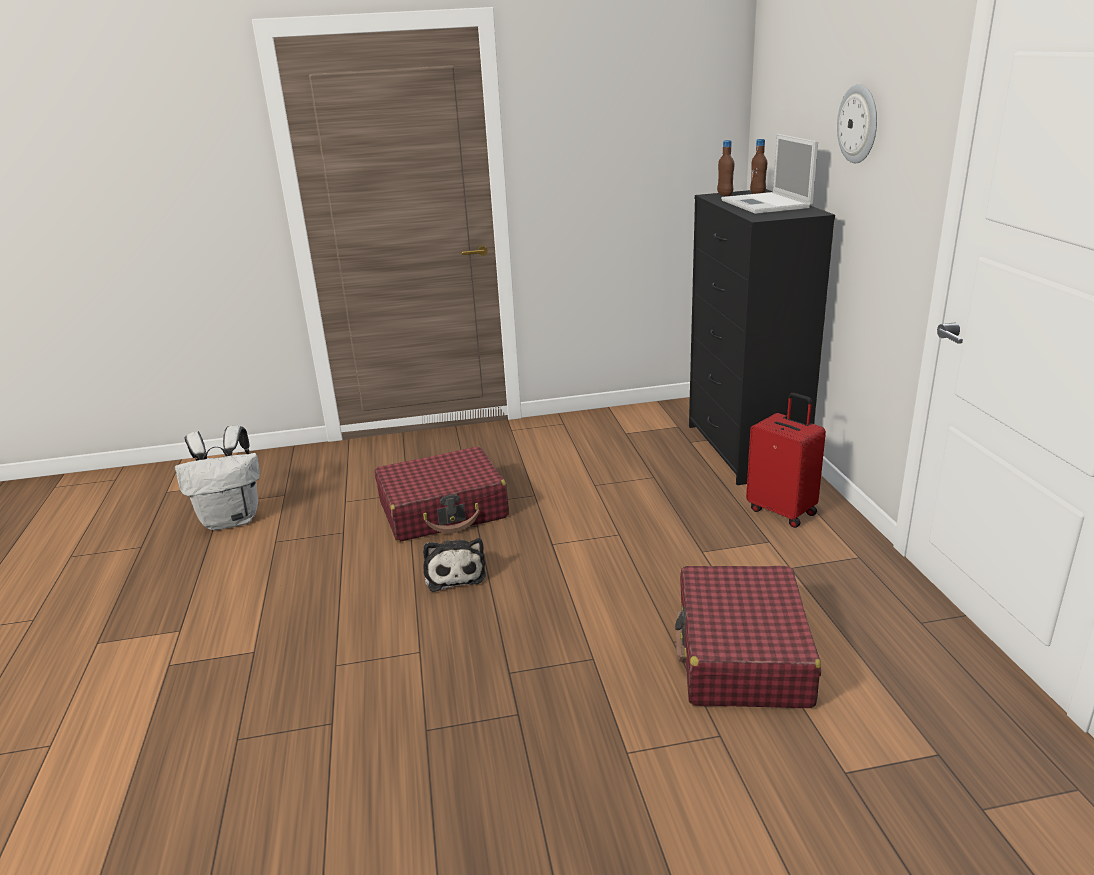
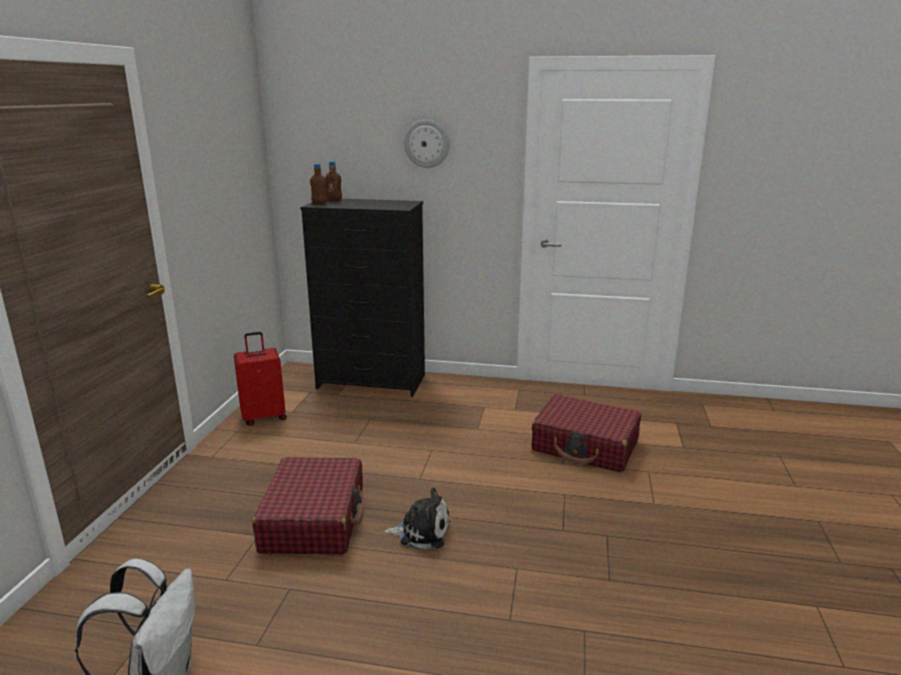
camera: 70 degrees left, 5 degrees down
laptop [721,134,818,214] -> none
red suitcase [746,393,826,528] -> red suitcase moved to [234,332,287,426]

